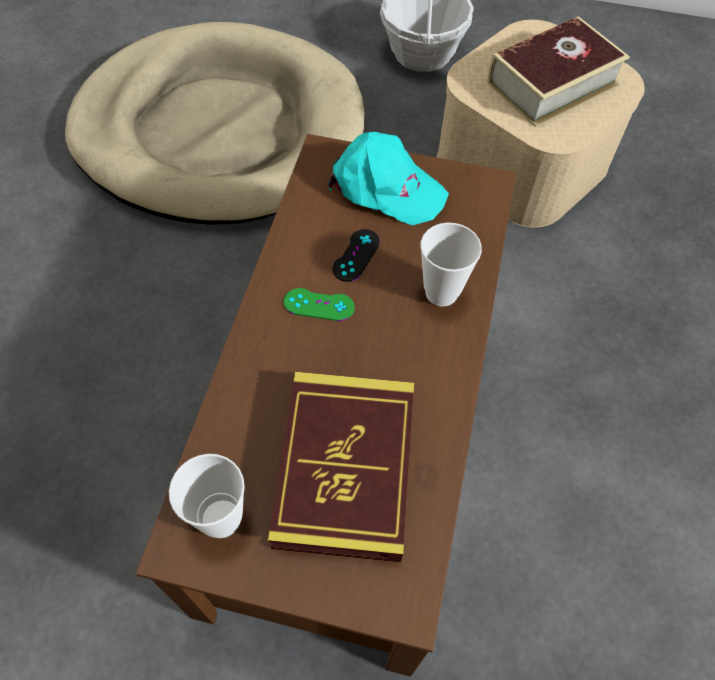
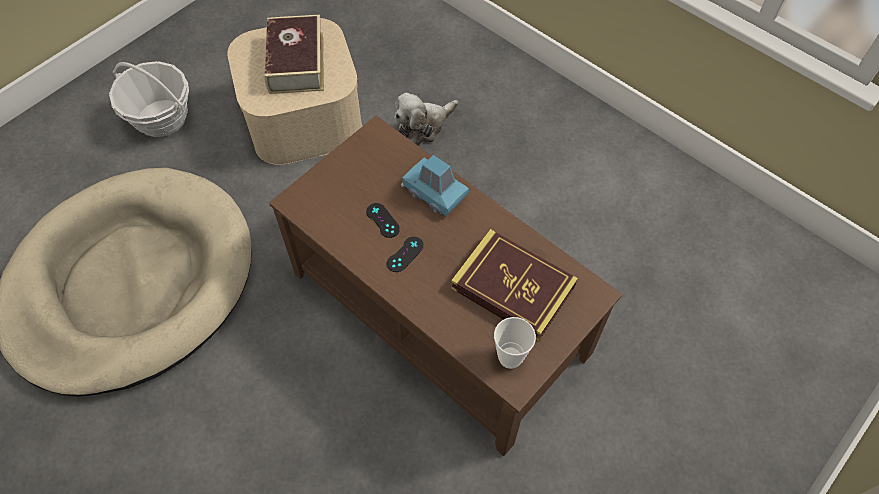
camera: 60 degrees left, 0 degrees up
green game controller [284,288,355,321] -> black game controller [387,237,424,272]
turquoise cap [328,132,449,225] -> none
cup [420,222,482,307] -> blue toy car [401,155,469,216]
none -> plush toy [394,92,458,145]

